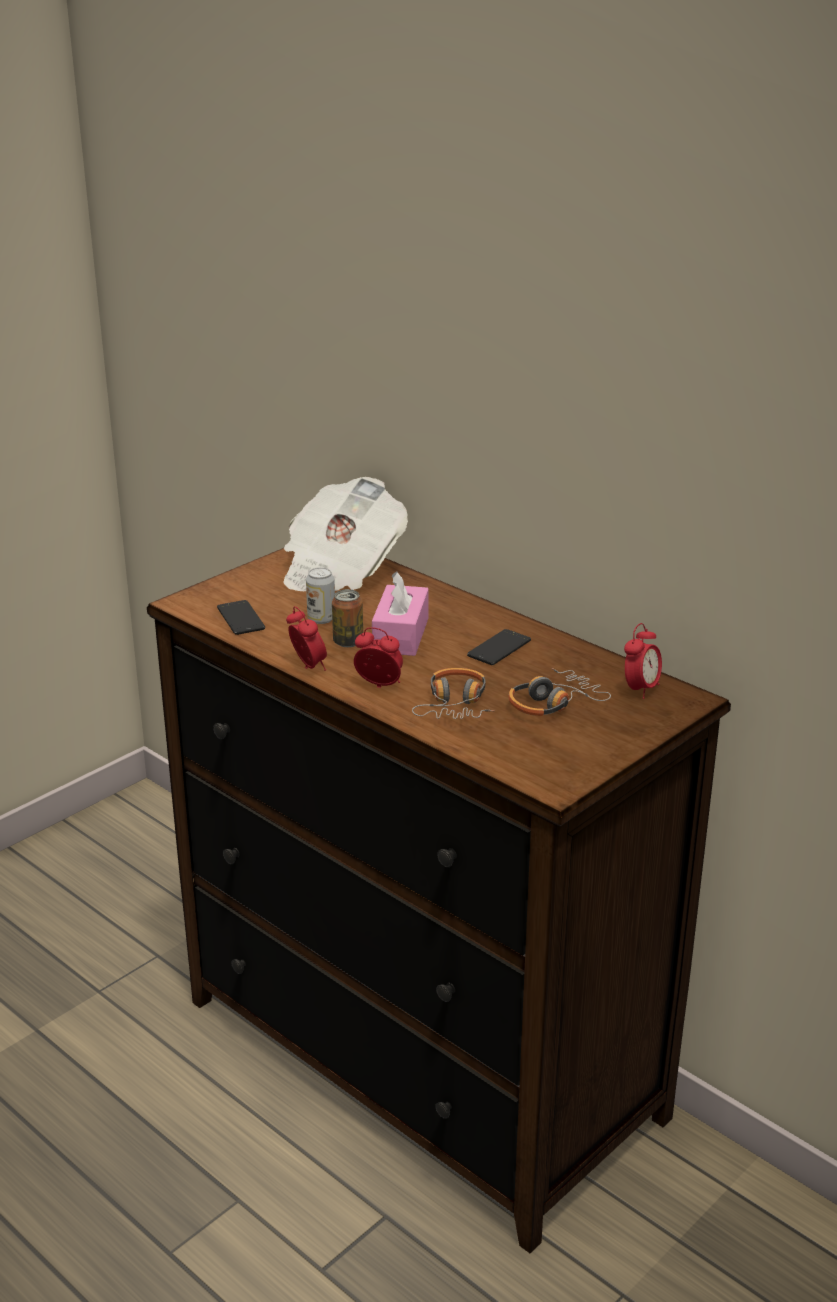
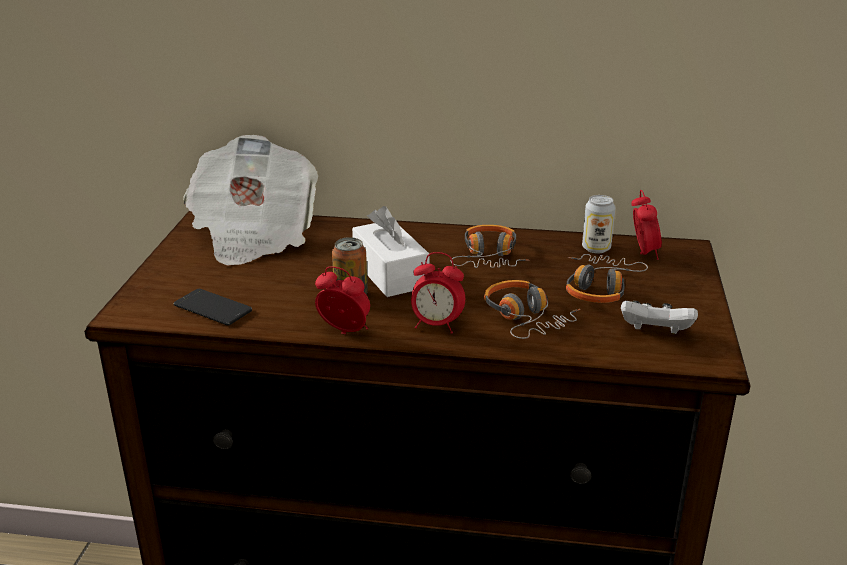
camera: 35 degrees left, 0 degrees up
can [306,567,335,624] -> can moved to [582,195,615,254]
alarm clock [354,627,403,688] -> alarm clock turned 150 degrees counterclockwise [411,252,465,334]
pink tissue box [372,571,429,656] -> white tissue box [352,206,429,297]
phone [467,629,531,665] -> headphones [450,225,529,268]
none -> white game controller [621,301,698,334]

